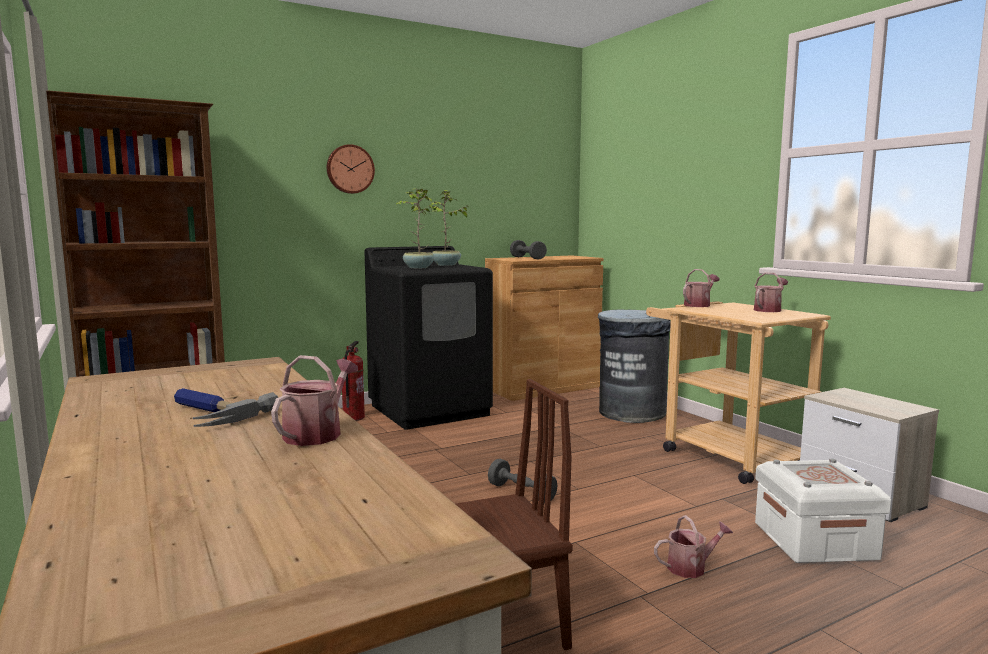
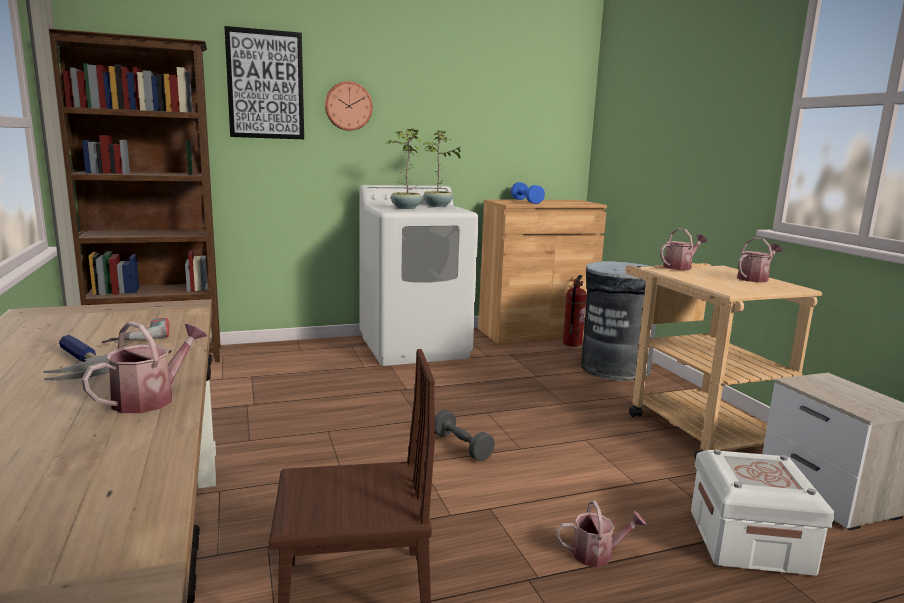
camera: 10 degrees right, 5 degrees up
fire extinguisher [342,341,365,421] -> fire extinguisher moved to [563,275,586,347]
black washing machine [365,246,493,430] -> white washing machine [360,185,479,366]
grey dumbbell [510,240,547,260] -> blue dumbbell [511,182,545,204]
none -> power drill [102,317,169,343]
none -> picture [224,26,304,139]

